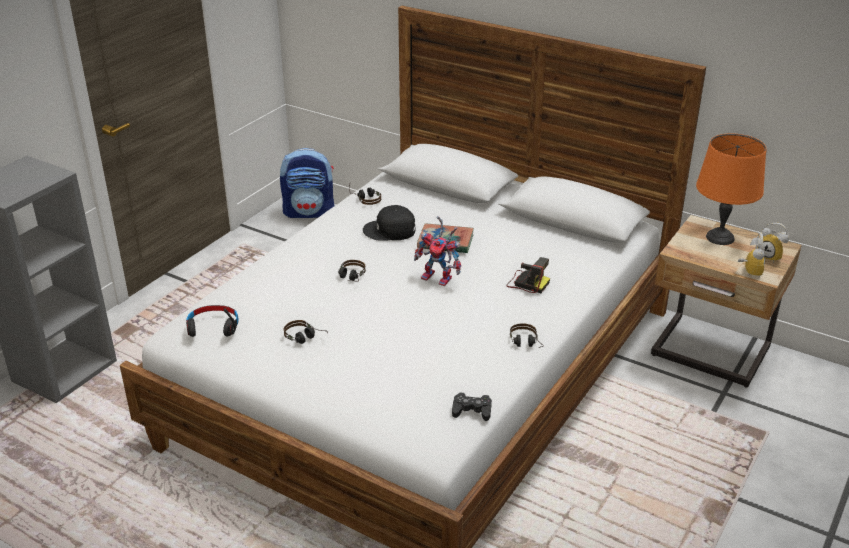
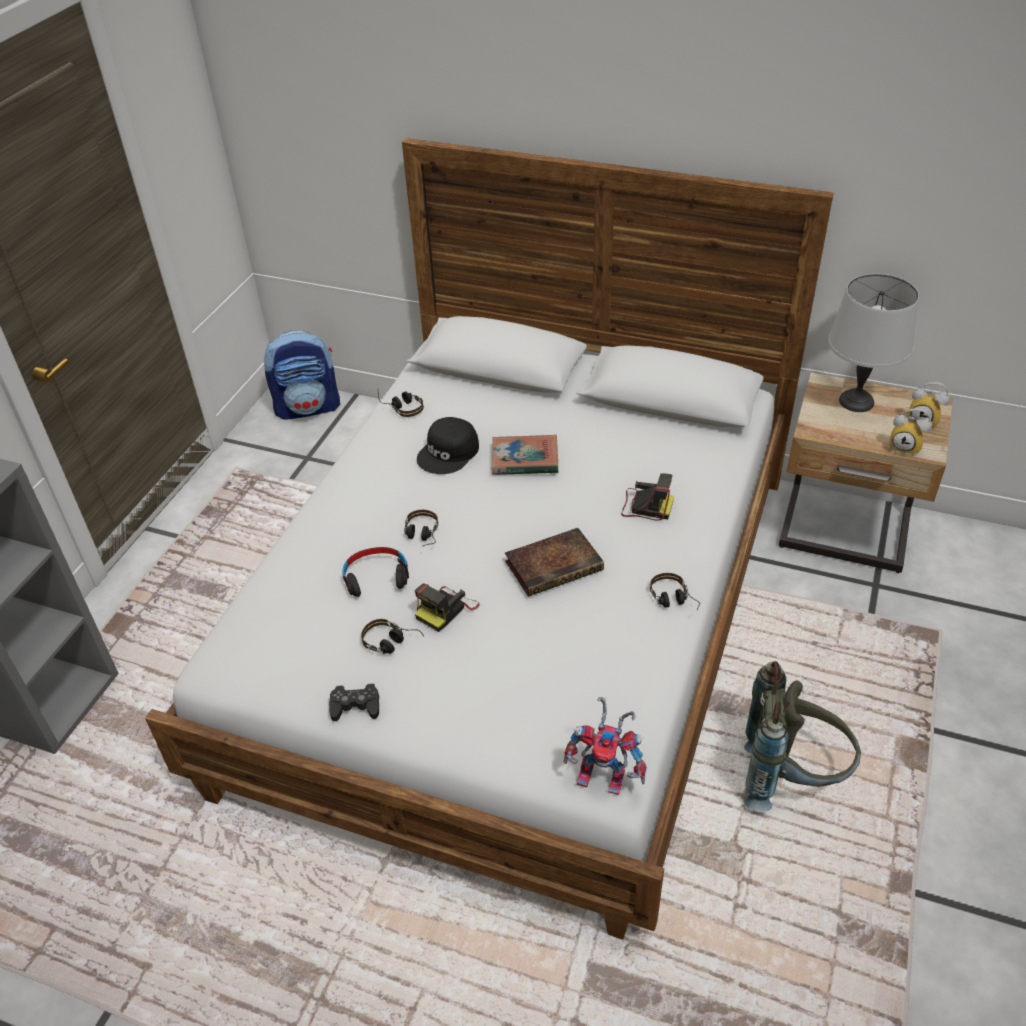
camera: 10 degrees left, 10 degrees up
black headphones [186,305,239,337] -> black headphones moved to [342,547,409,597]
black cap [363,205,416,241] -> black cap turned 45 degrees counterclockwise [417,417,479,474]
toy robot [414,216,461,286] -> toy robot moved to [564,697,647,795]
black game controller [452,392,492,421] -> black game controller moved to [329,684,379,721]
orange table lamp [696,133,766,245] -> grey table lamp [828,274,919,412]
alarm clock [738,233,765,278] -> alarm clock turned 120 degrees clockwise [889,408,932,456]
none -> camera [415,583,480,632]
none -> book [505,528,604,597]
none -> grey backpack [744,661,861,812]

